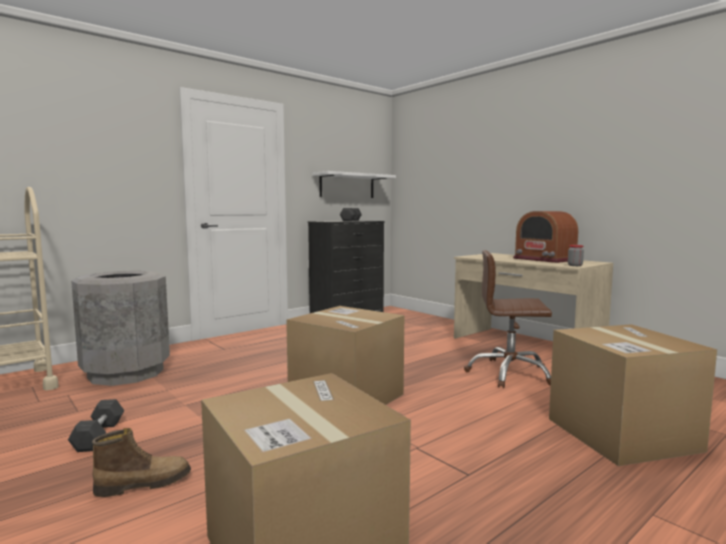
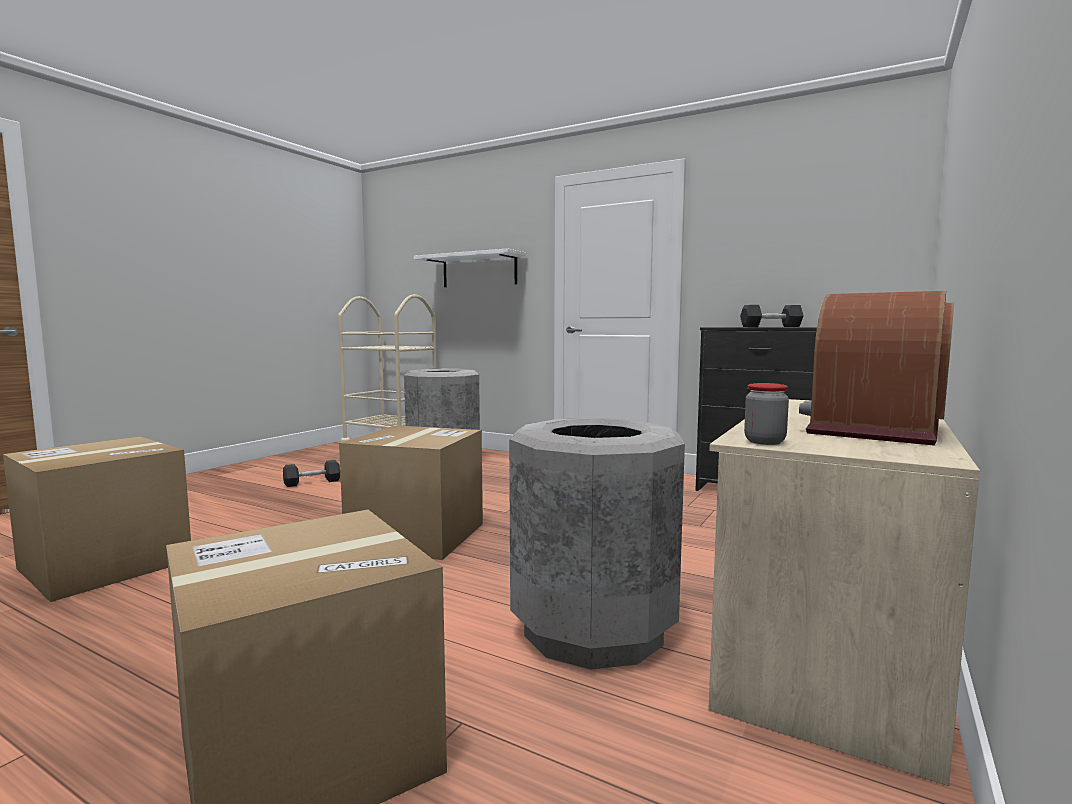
camera: 70 degrees right, 0 degrees up
boot [92,428,191,497] -> none
white shelf [312,171,396,198] -> white shelf moved to [414,248,527,287]
brown office chair [464,250,552,388] -> grey trash can [509,418,685,669]

